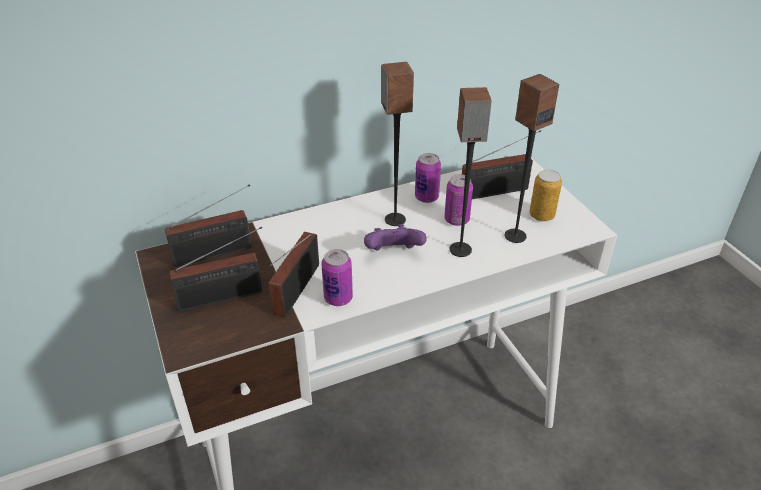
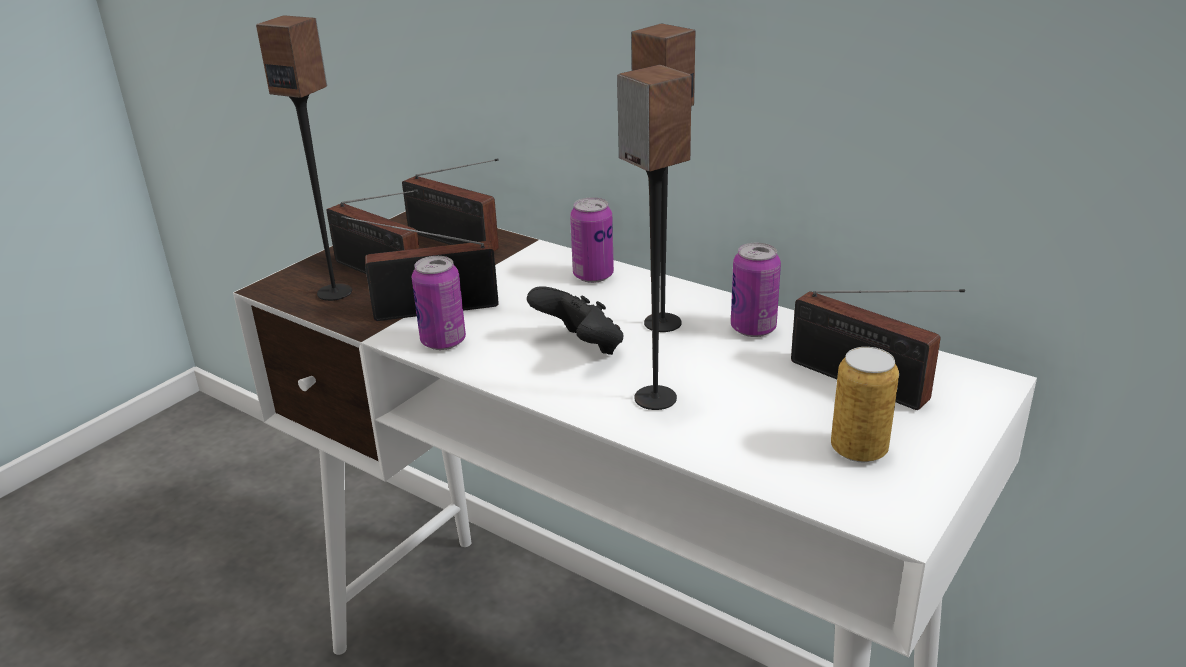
camera: 60 degrees right, 10 degrees down
purple game controller [364,224,427,251] -> black game controller [527,286,624,355]
can [444,174,473,226] -> can moved to [570,197,614,283]
speaker [505,74,559,243] -> speaker moved to [256,15,352,301]

